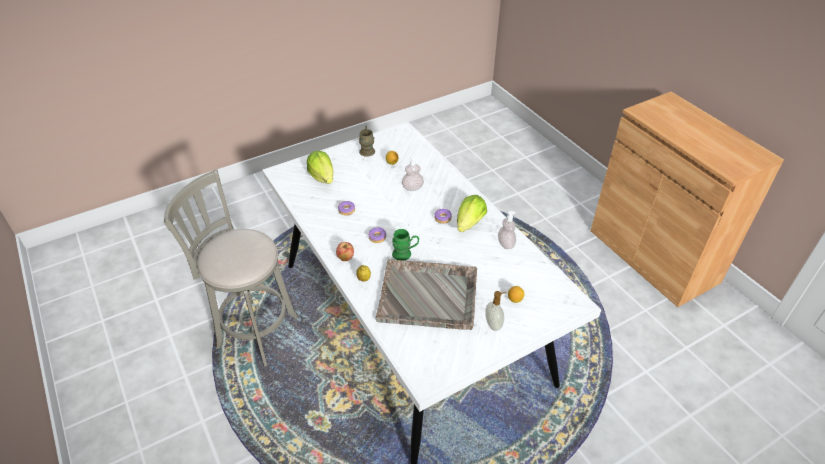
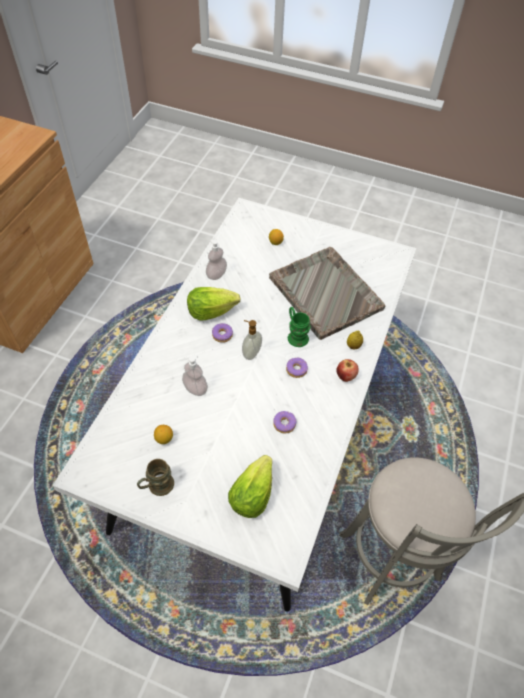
camera: 130 degrees left, 10 degrees up
soap dispenser [485,291,506,331] -> soap dispenser moved to [242,320,262,360]

